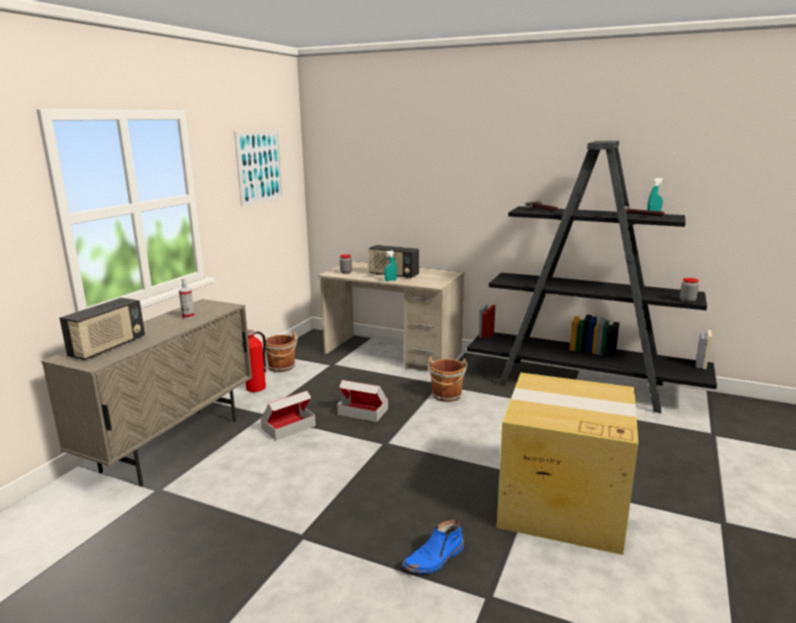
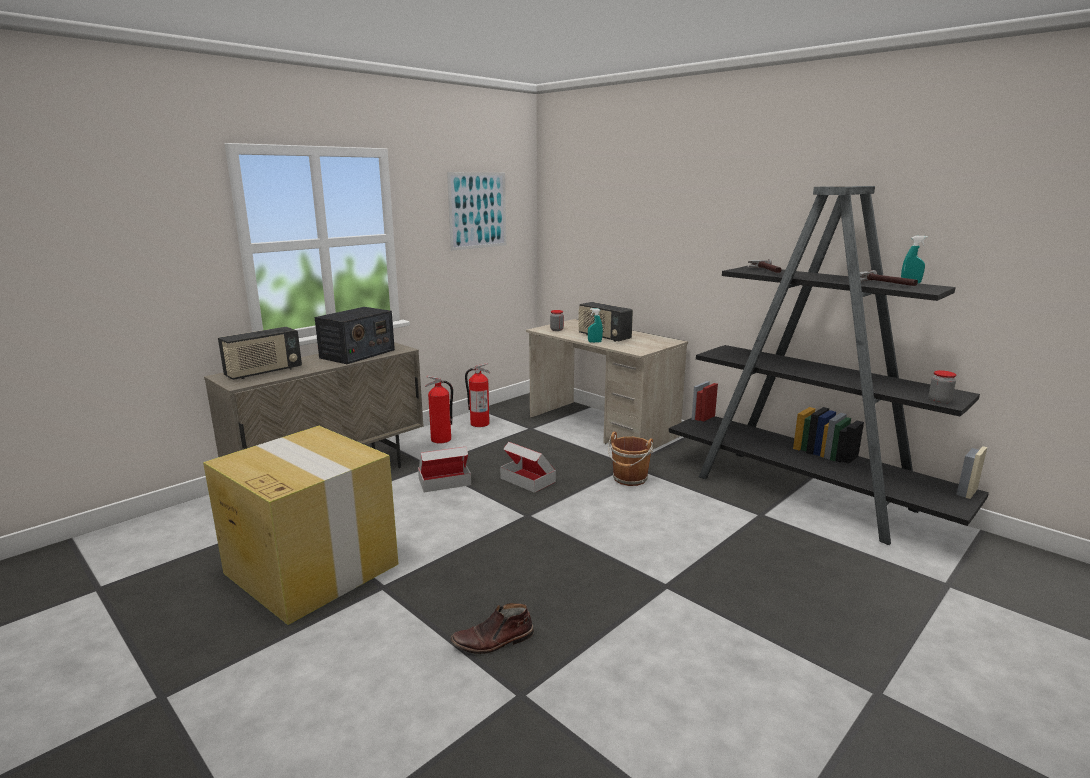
camera: 20 degrees right, 0 degrees up
spray bottle [178,278,195,319] -> radio [315,307,395,364]
brown bucket [262,331,297,372] -> fire extinguisher [465,363,490,427]
blue boot [402,520,464,574] -> brown boot [450,603,534,654]
cardboard box [497,373,638,555] -> cardboard box moved to [203,426,399,625]

